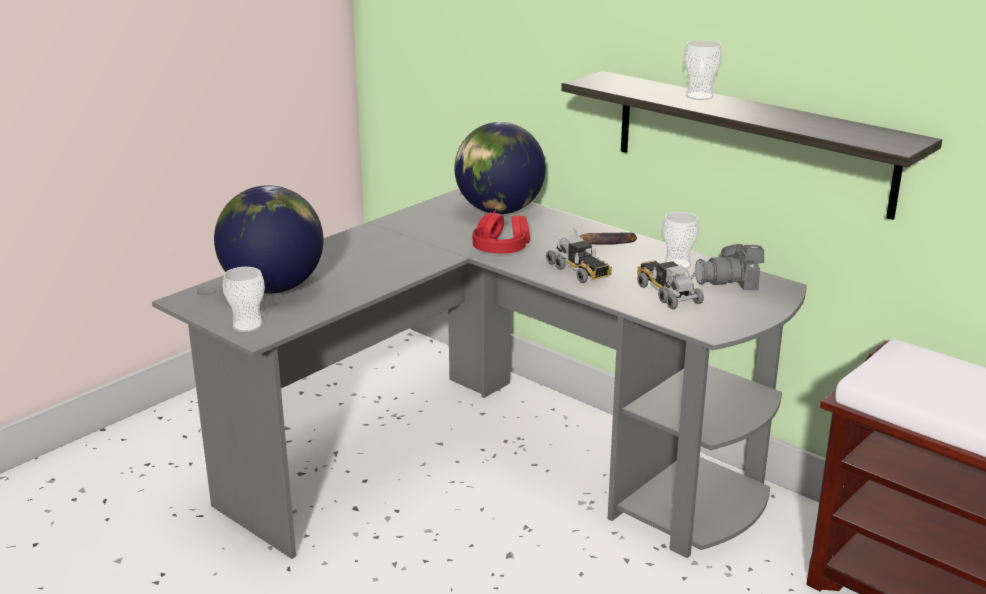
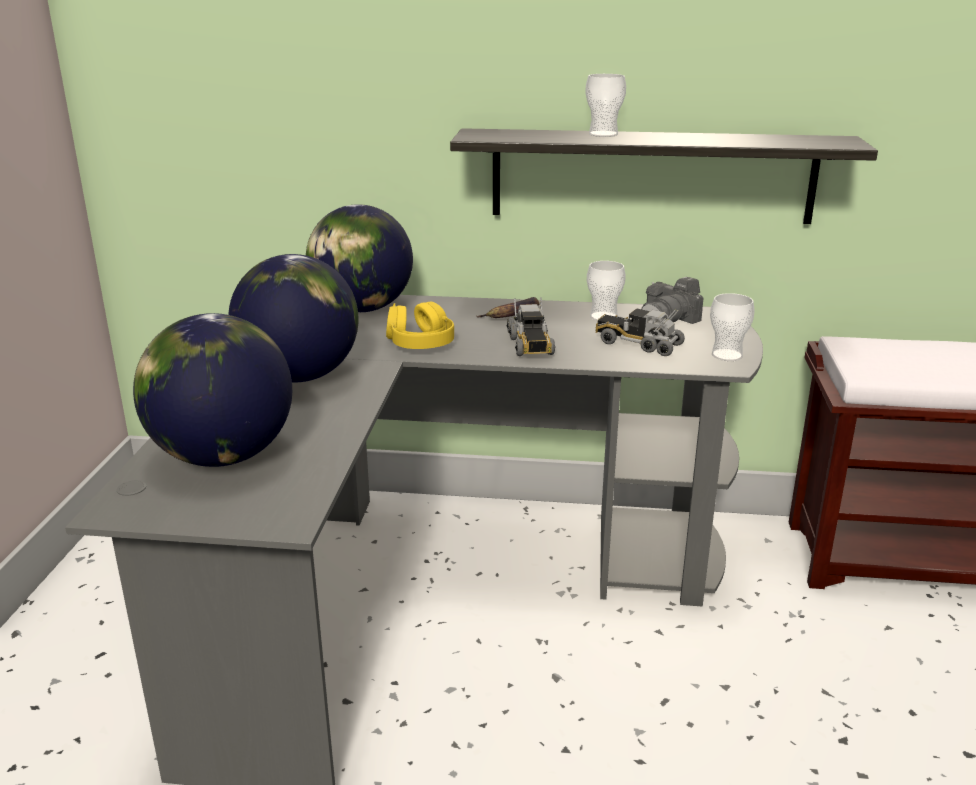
camera: 35 degrees left, 0 degrees up
cup [223,267,265,332] -> cup moved to [710,293,755,361]
red headphones [472,211,530,254] -> yellow headphones [386,302,454,349]
toy truck [546,228,612,283] -> toy truck turned 60 degrees clockwise [506,297,556,356]
none -> globe [228,254,359,383]

